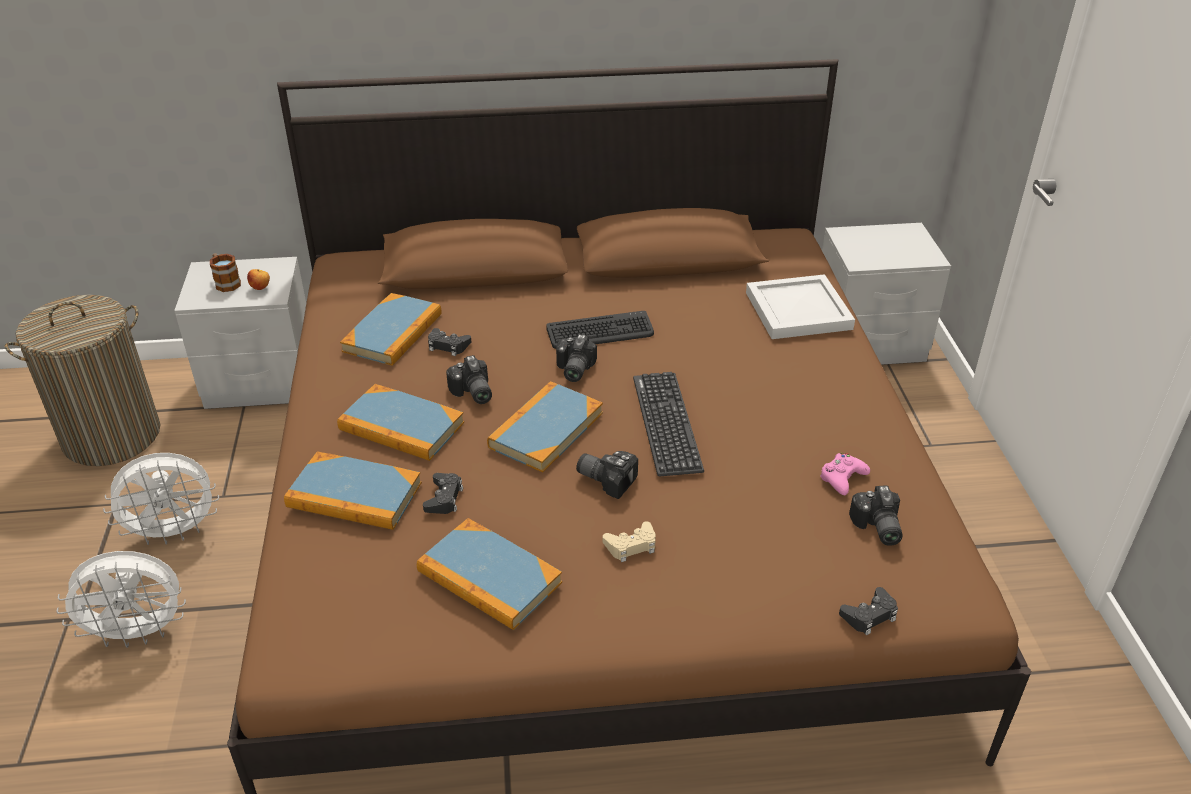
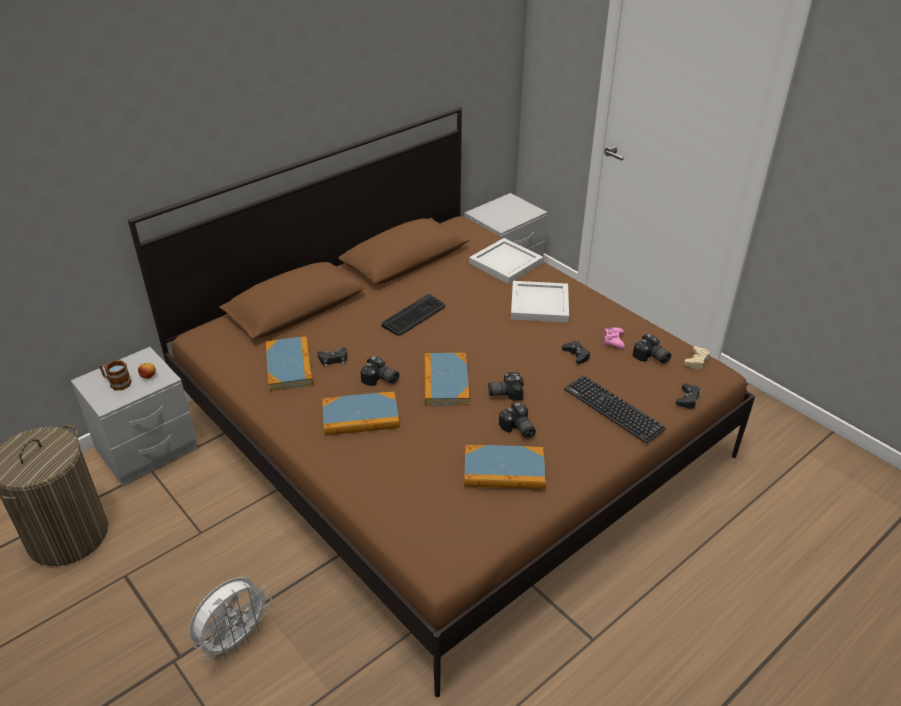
camera: 35 degrees left, 0 degrees up
white fan [103,453,219,545] -> none
book [284,451,422,530] -> none
black game controller [423,473,463,514] -> black game controller moved to [562,341,590,364]
camera [556,334,597,382] -> camera moved to [499,402,536,439]
beige game controller [603,521,656,562] -> beige game controller moved to [684,346,710,370]
keyboard [633,372,704,476] -> keyboard moved to [564,375,666,443]
none -> white tray [511,281,569,323]

